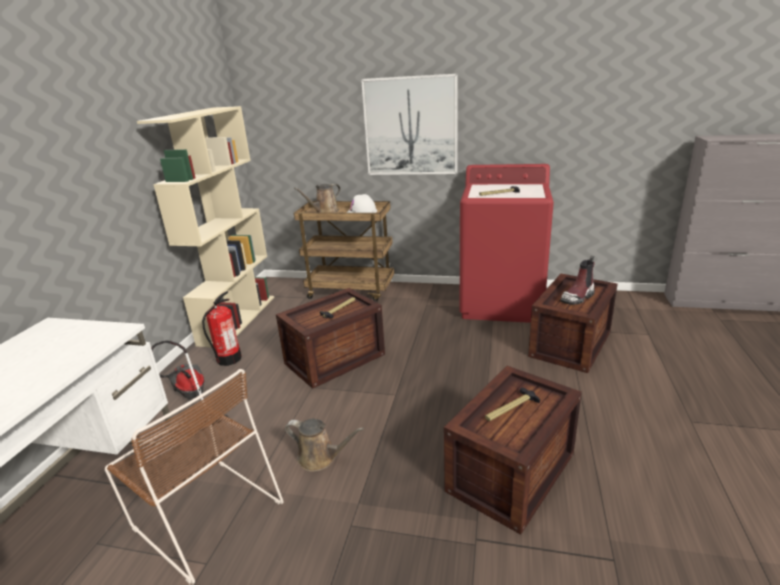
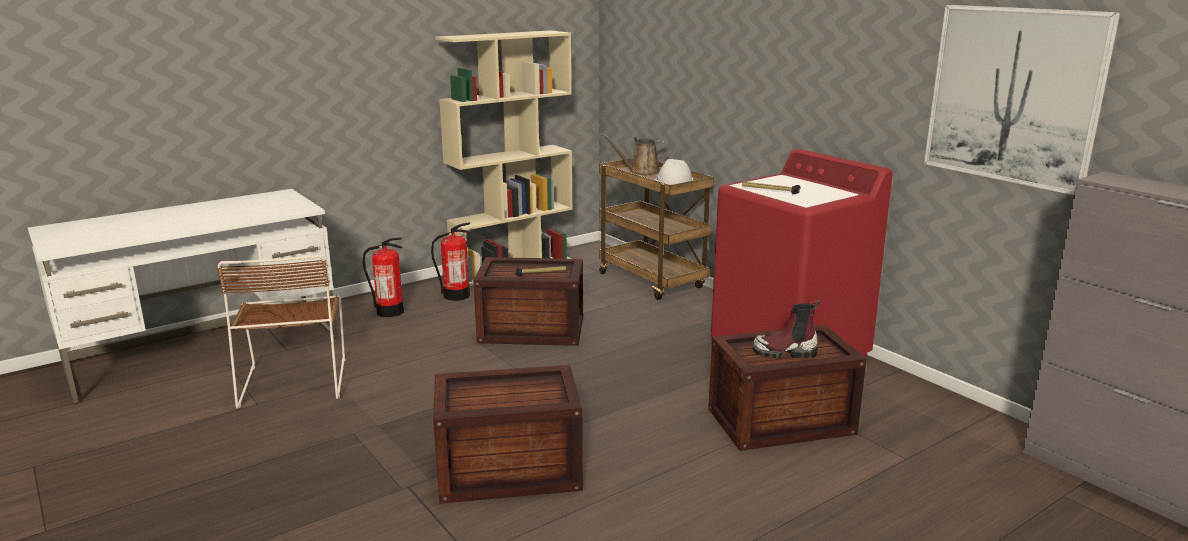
camera: 40 degrees right, 5 degrees down
vacuum cleaner [151,340,229,432] -> fire extinguisher [363,238,404,317]
brown watering can [285,419,364,472] -> none
picture [361,74,458,175] -> picture moved to [924,5,1120,195]
hammer [485,388,540,421] -> none

